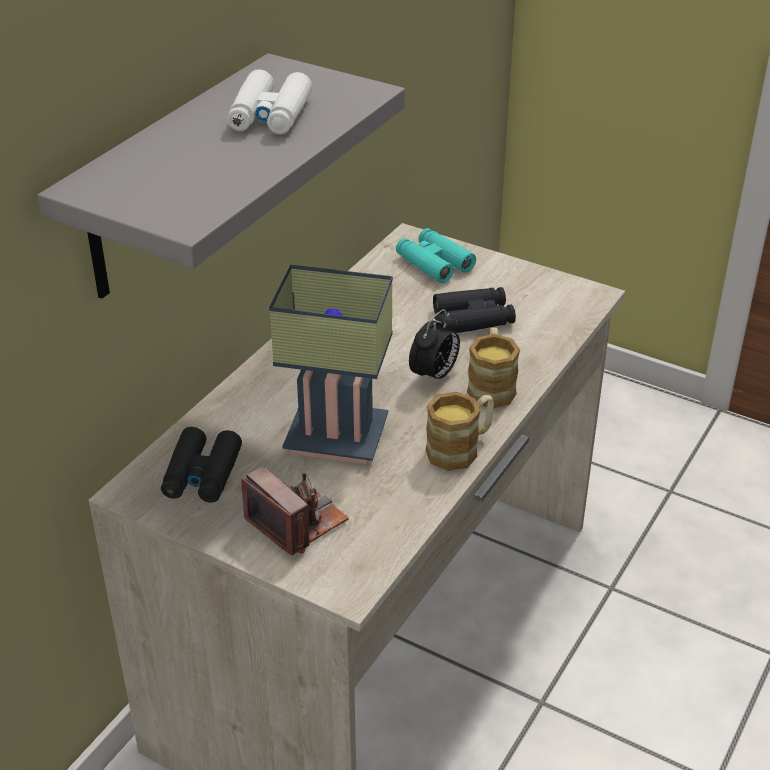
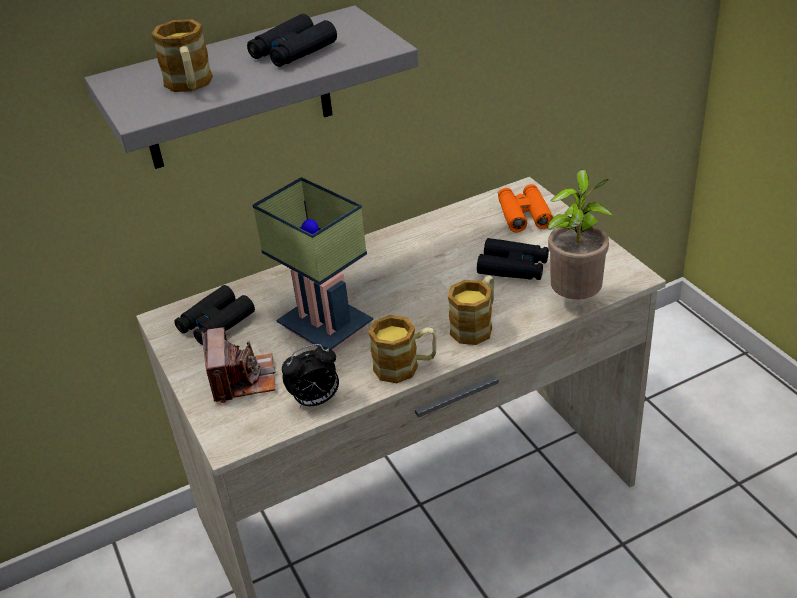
camera: 35 degrees right, 0 degrees up
white binoculars [227,69,312,134] -> black binoculars [247,14,337,67]
turquoise binoculars [396,228,476,283] -> orange binoculars [498,184,553,232]
alarm clock [409,309,460,386] -> alarm clock moved to [282,344,339,409]
none -> mug [151,19,213,92]
none -> potted plant [547,169,613,299]

